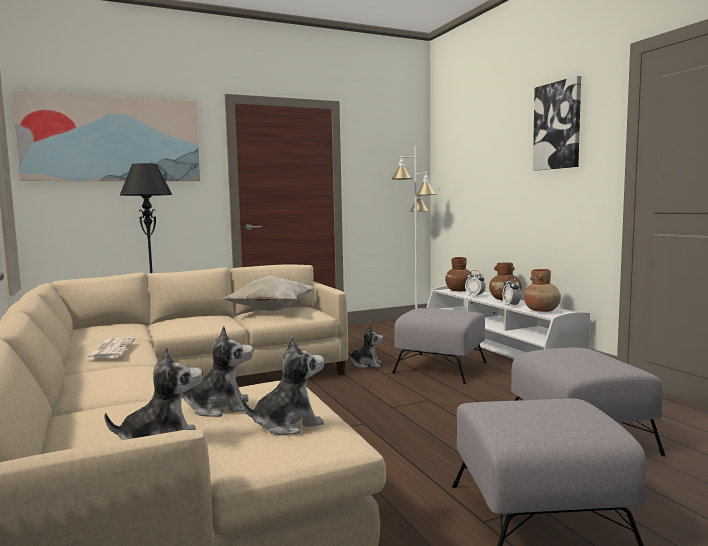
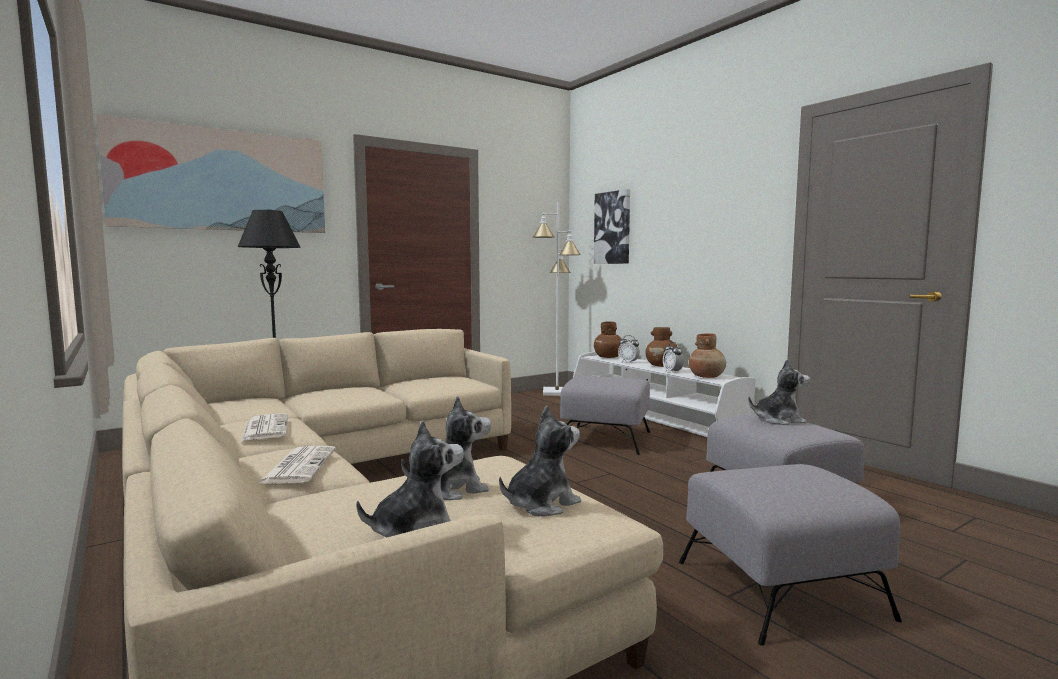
camera: 10 degrees left, 0 degrees up
white pillow [220,275,315,311] -> none
plush toy [348,325,384,368] -> plush toy moved to [748,359,810,425]
picture [533,76,581,171] -> picture moved to [594,189,630,264]
none -> newspaper [258,446,336,484]

